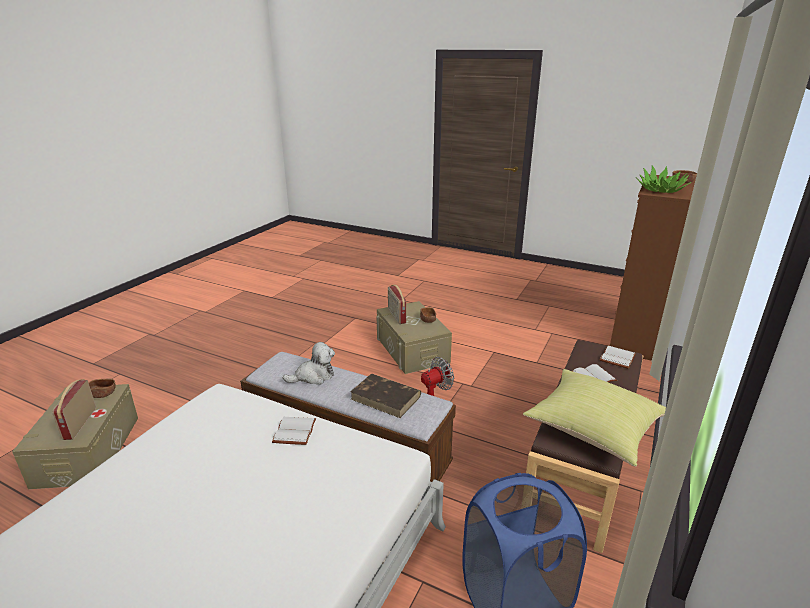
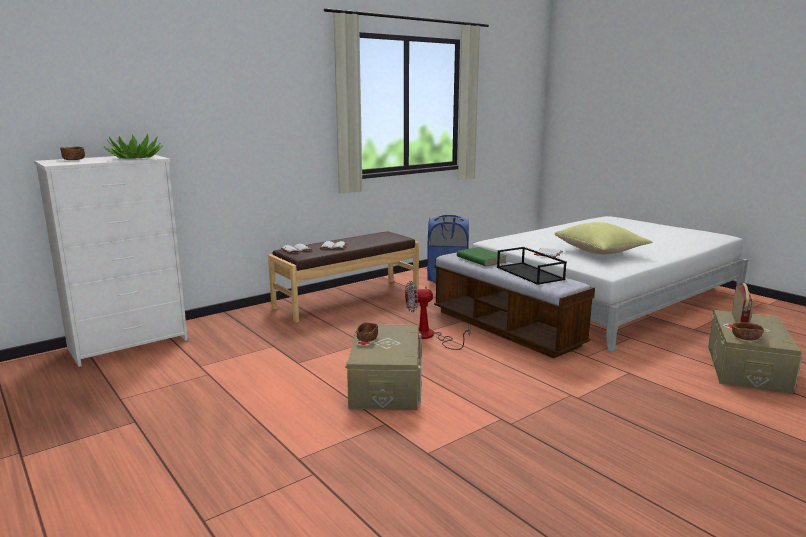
camera: 155 degrees left, 10 degrees down
plush toy [283,342,335,385] -> black tray [497,247,567,285]
brown book [350,374,421,418] -> green book [457,247,507,266]
radio [388,285,406,324] -> none
yellow pillow [523,369,666,466] -> yellow pillow moved to [555,222,652,254]
brown dresser [610,174,696,361] -> white dresser [34,155,188,367]

